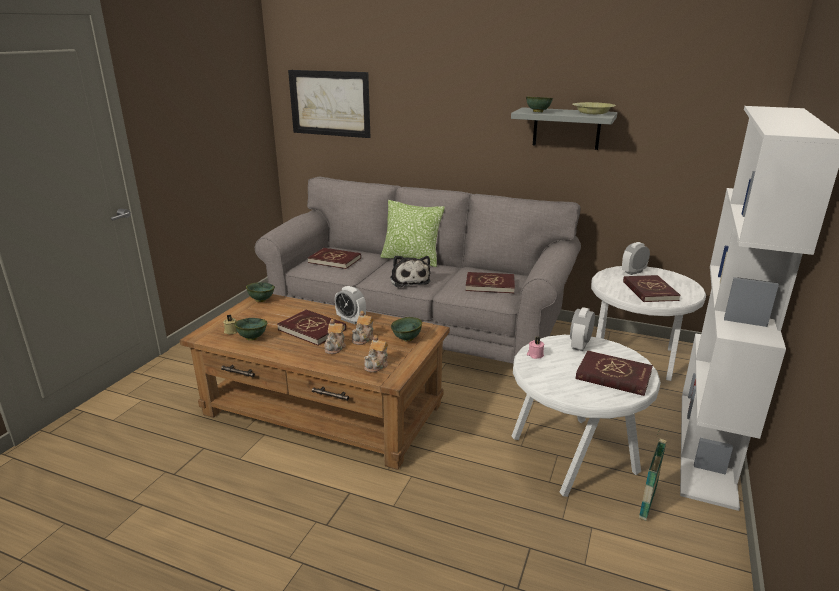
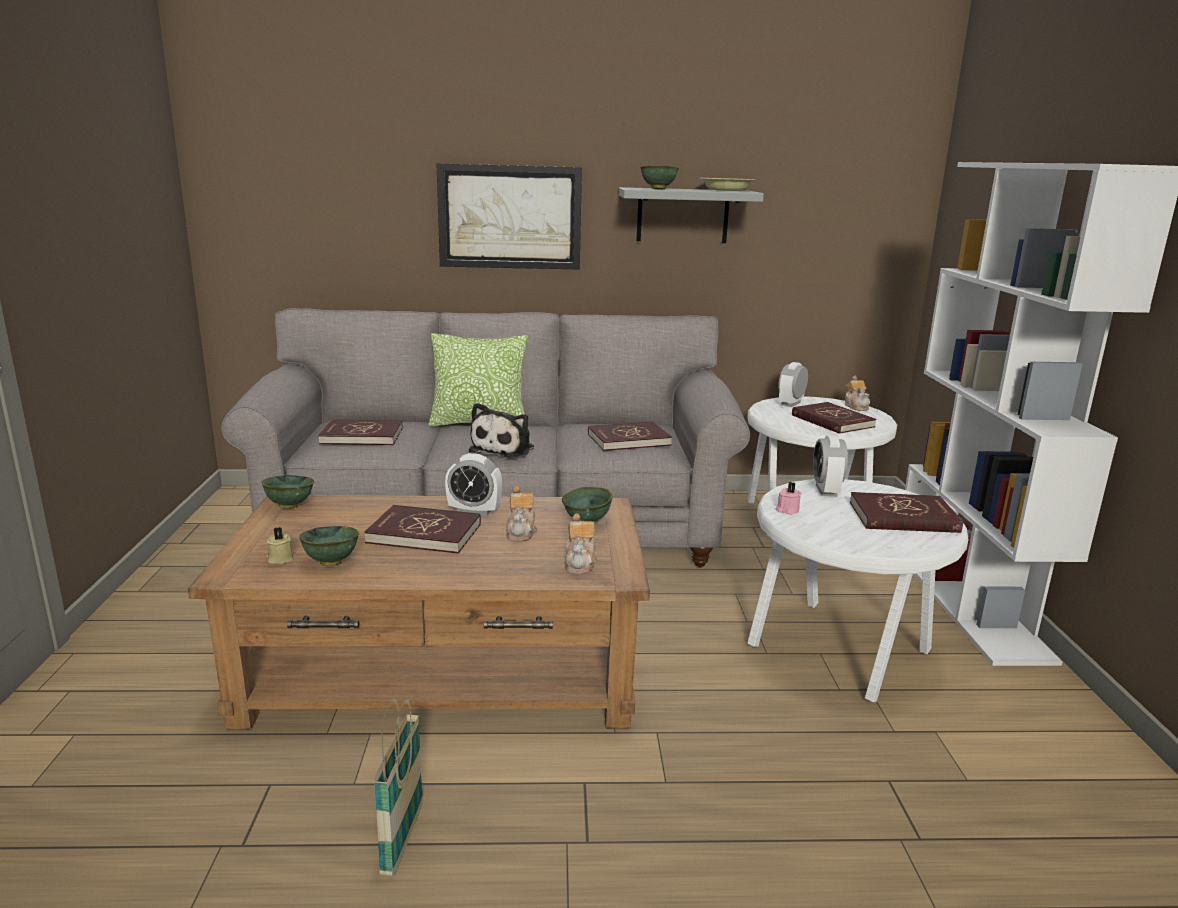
camera: 25 degrees left, 5 degrees down
picture [288,70,370,138] -> picture moved to [436,163,582,270]
teapot [324,319,346,354] -> teapot moved to [844,376,870,411]
plush toy [390,255,430,288] -> plush toy turned 60 degrees clockwise [469,403,534,458]
basket [639,429,668,521] -> basket moved to [373,699,423,876]

